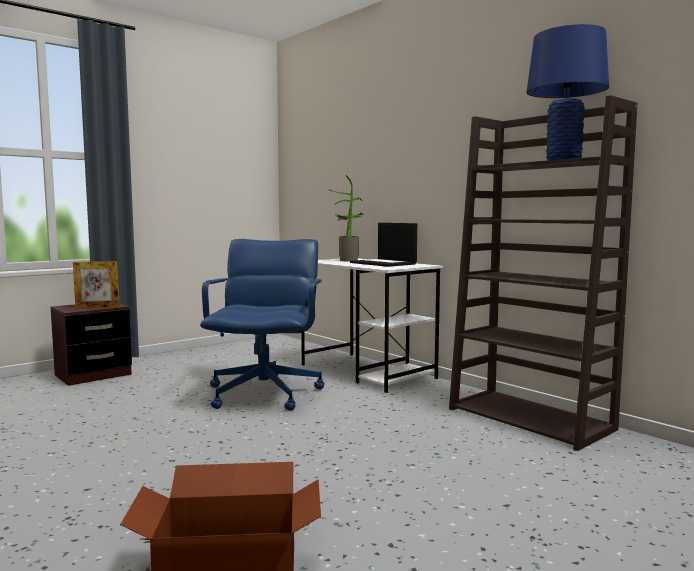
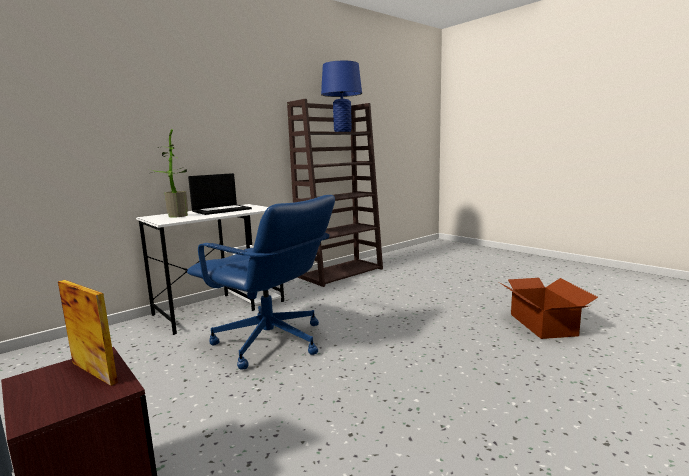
camera: 90 degrees left, 5 degrees up
picture frame [73,261,120,308] -> picture frame turned 45 degrees counterclockwise [58,280,118,386]
blue office chair [200,239,325,411] -> blue office chair turned 150 degrees counterclockwise [187,195,335,370]

